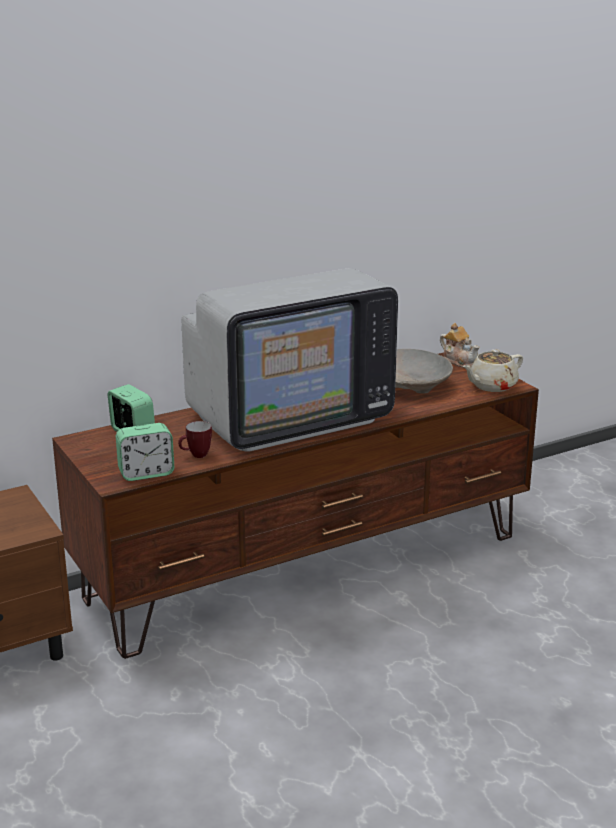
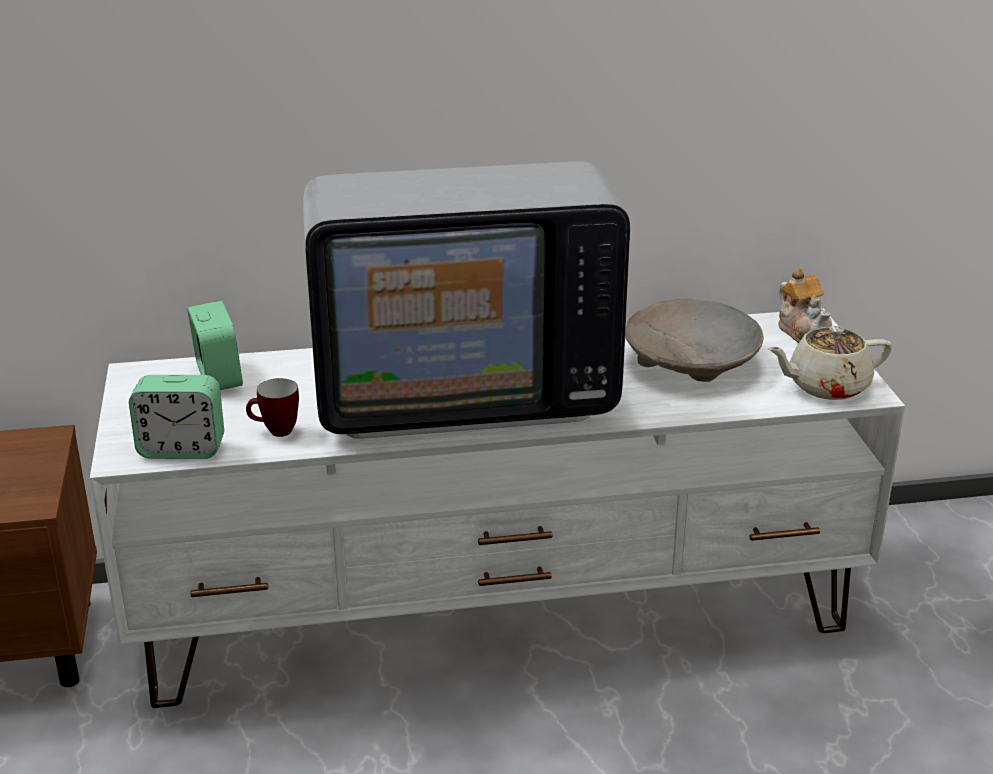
camera: 20 degrees right, 5 degrees up
brown tv stand [52,353,539,659] -> white tv stand [90,308,905,708]

